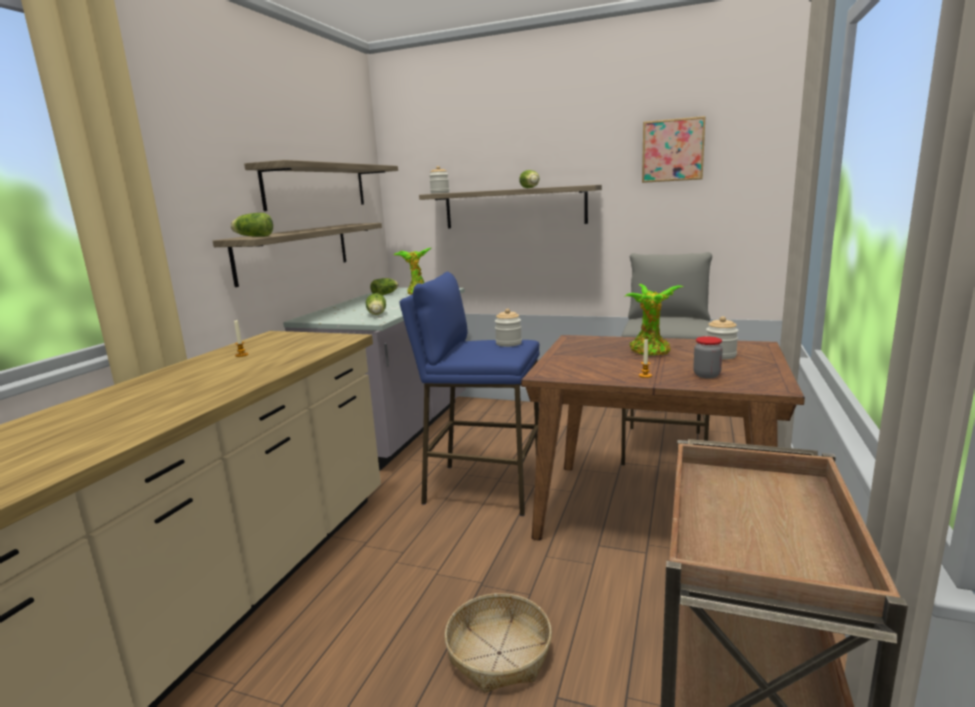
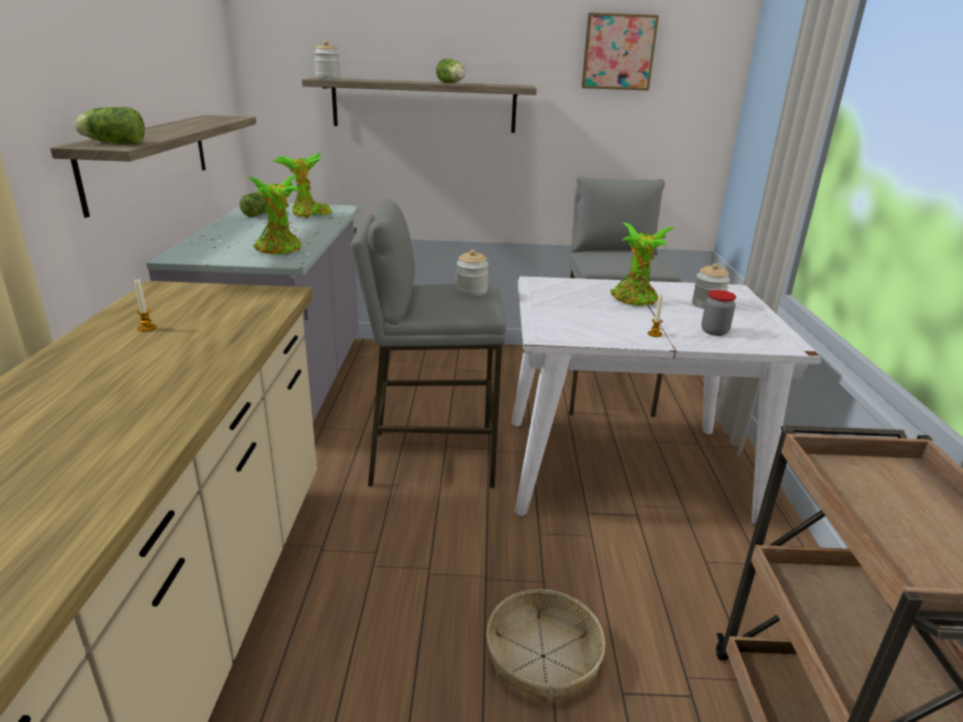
camera: 20 degrees left, 10 degrees up
shelf [244,160,398,211] -> none
lettuce [366,293,386,315] -> potted plant [246,175,301,254]
blue stool [400,272,540,516] -> grey stool [350,198,506,488]
brown dining table [521,335,805,540] -> white dining table [511,276,822,525]

